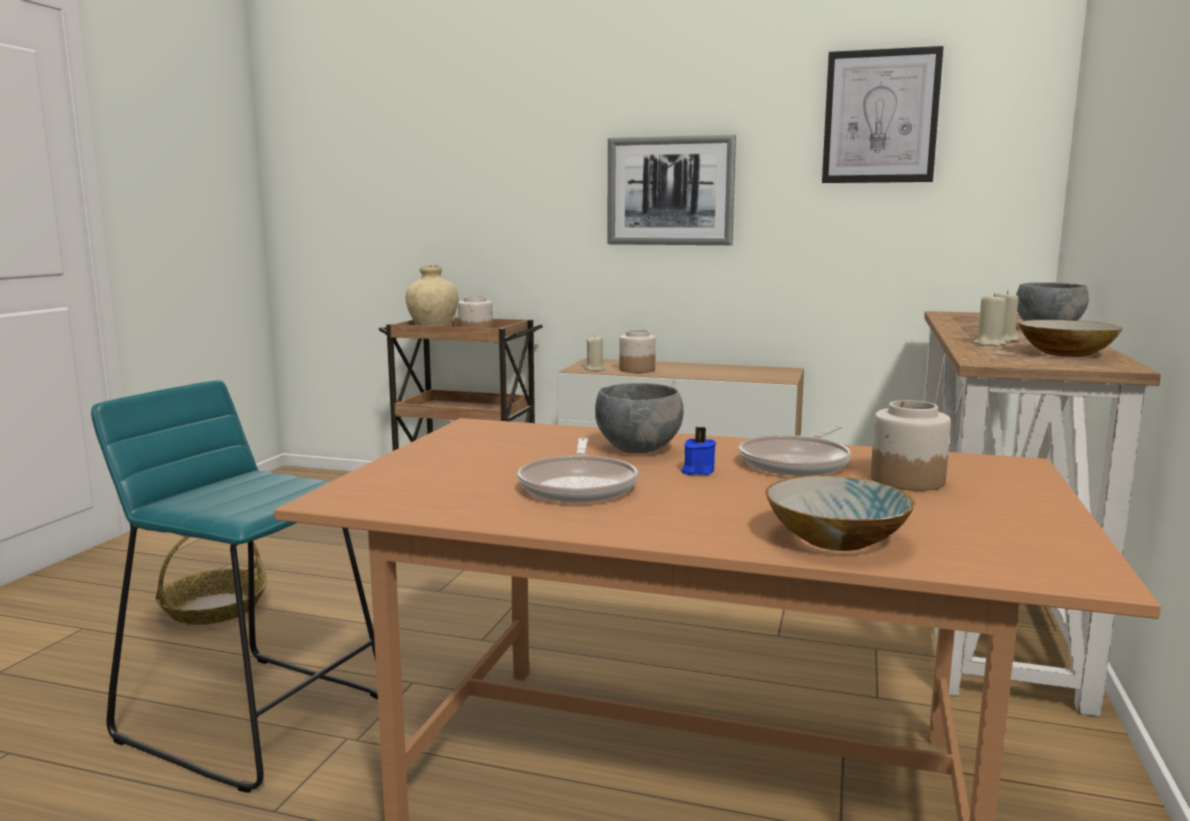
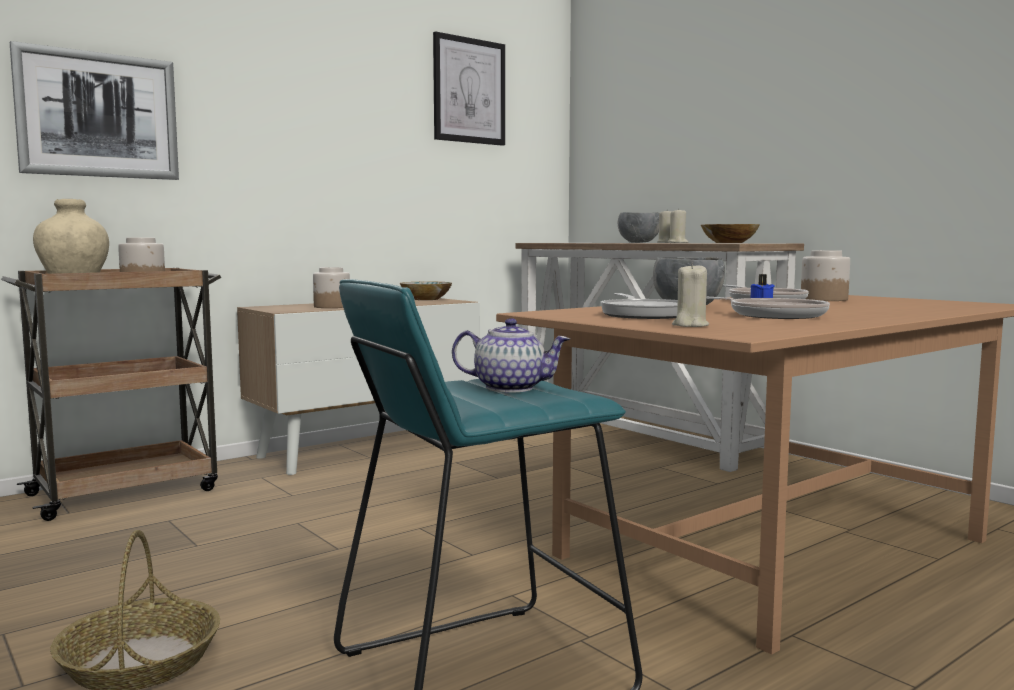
camera: 55 degrees left, 5 degrees down
beige candle [584,336,606,371] -> beige candle moved to [672,262,709,327]
picture [607,135,736,245] -> picture moved to [10,41,179,180]
bowl [765,476,915,551] -> bowl moved to [400,282,452,300]
none -> teapot [452,318,570,392]
none -> frying pan [601,293,678,319]

